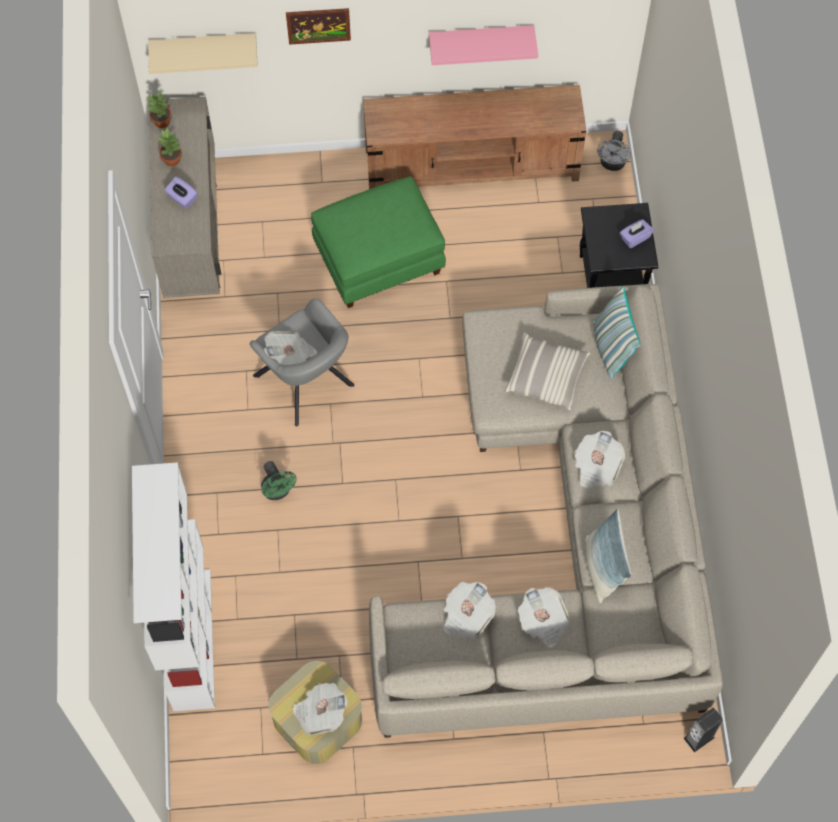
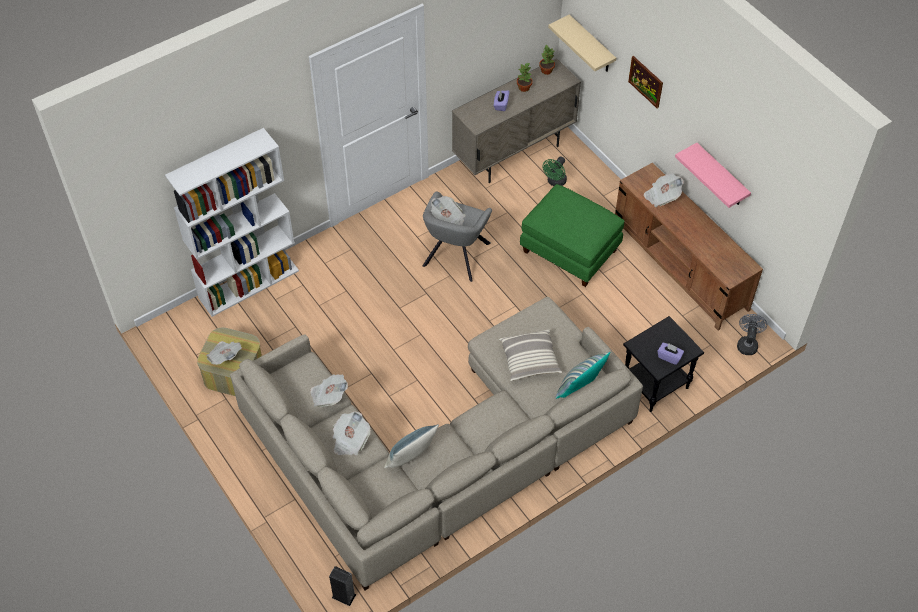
camera: 60 degrees right, 10 degrees down
green fan [261,461,297,500] -> green fan moved to [543,157,567,186]
newspaper [574,431,625,488] -> newspaper moved to [644,173,684,207]
grey fan [597,131,631,171] -> grey fan turned 120 degrees clockwise [737,314,767,355]

